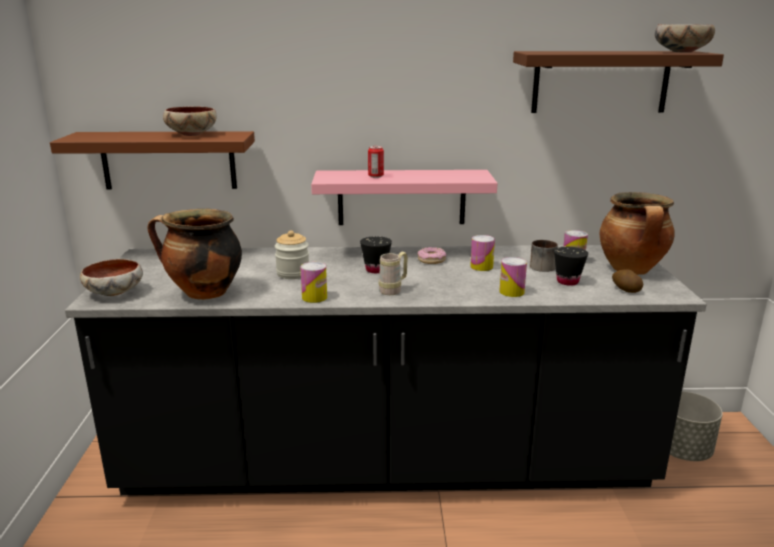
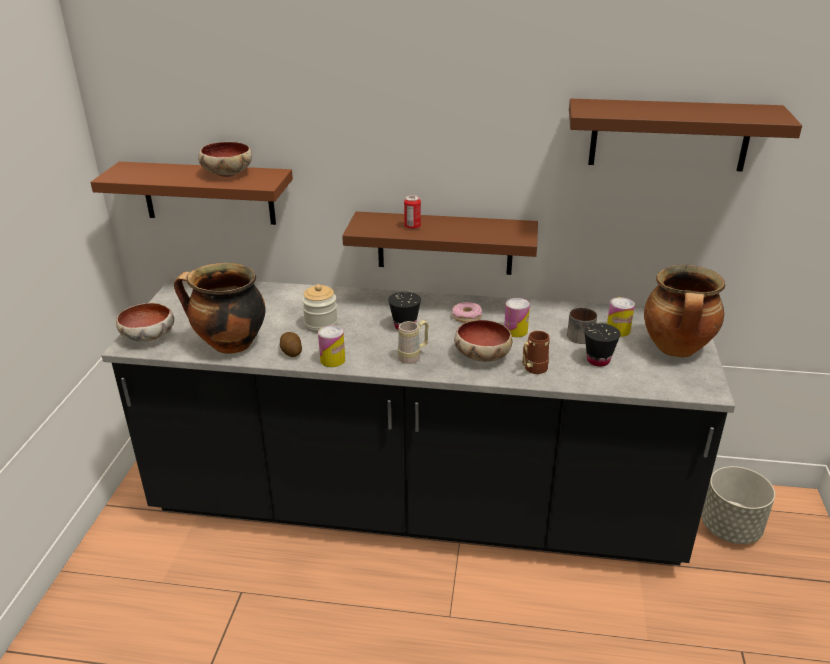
camera: 10 degrees right, 10 degrees up
pink shelf [311,170,498,225] -> brown shelf [342,211,538,275]
can [499,257,527,297] -> brown mug [523,331,550,374]
potato [612,269,643,293] -> potato moved to [280,332,302,357]
bowl [655,24,715,52] -> bowl moved to [454,320,513,362]

